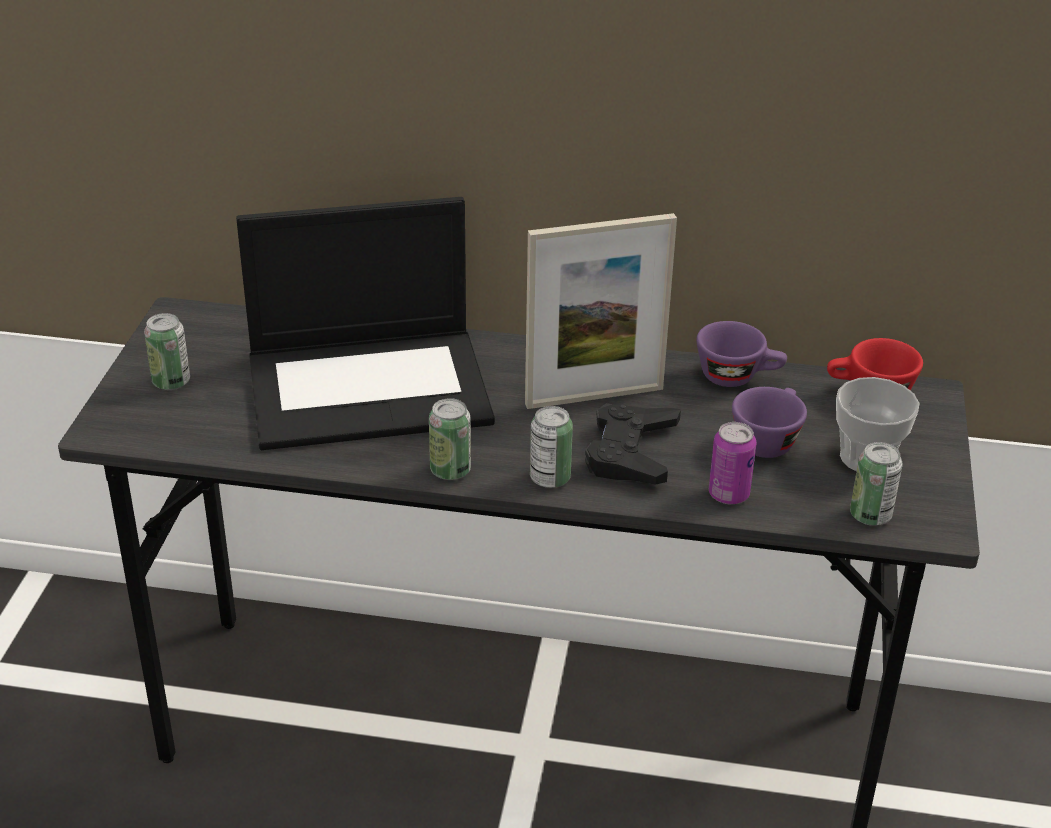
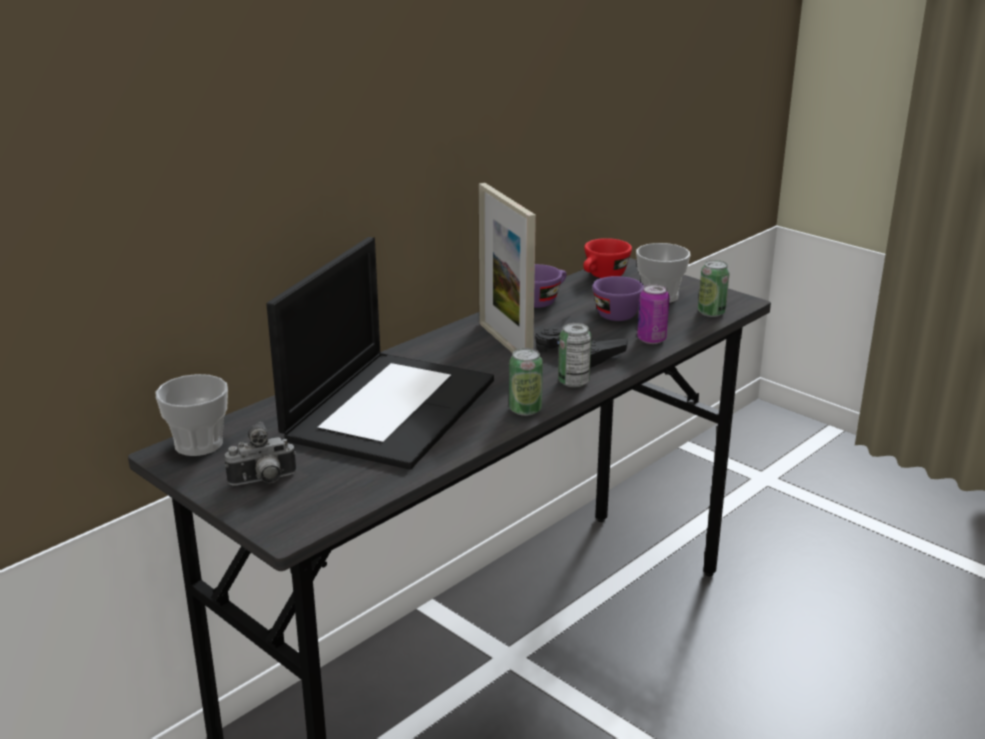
camera: 55 degrees left, 10 degrees down
can [144,313,190,390] -> camera [225,422,297,486]
picture frame [525,213,677,409] -> picture frame turned 135 degrees clockwise [479,183,536,353]
none -> cup [156,374,228,456]

